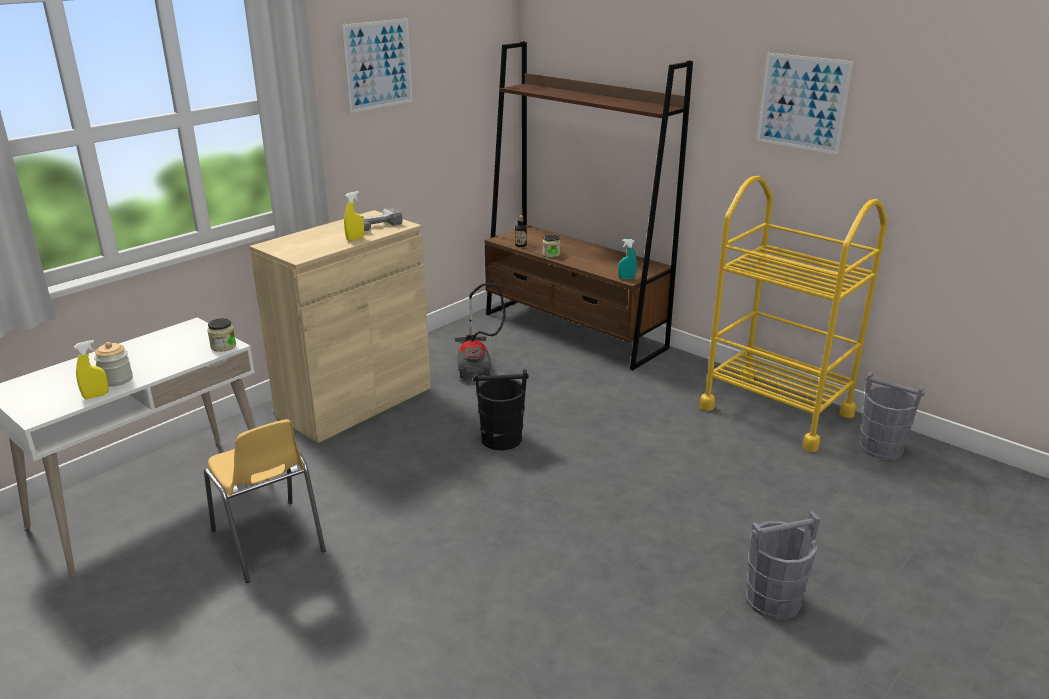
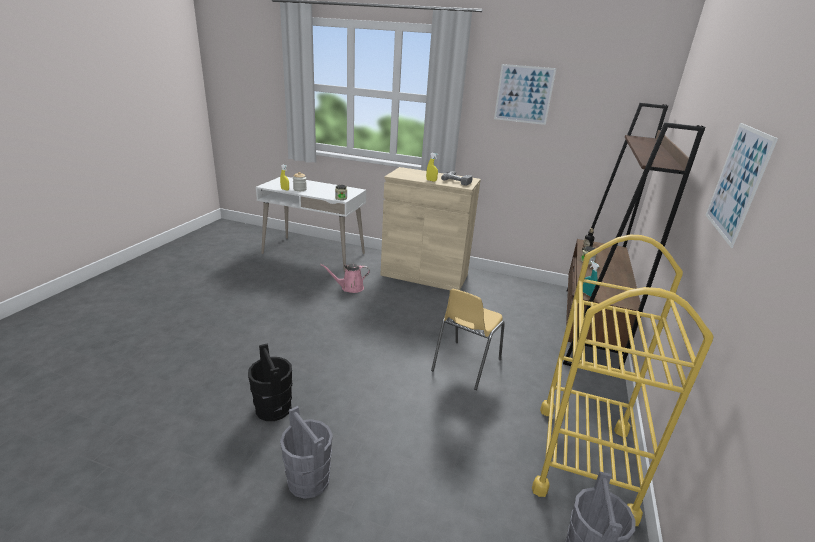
camera: 65 degrees right, 0 degrees up
yellow chair [204,419,326,583] -> yellow chair moved to [431,289,505,390]
vacuum cleaner [455,283,506,379] -> none
black bucket [473,369,528,451] -> black bucket moved to [248,343,292,421]
none -> pink watering can [320,264,370,293]

